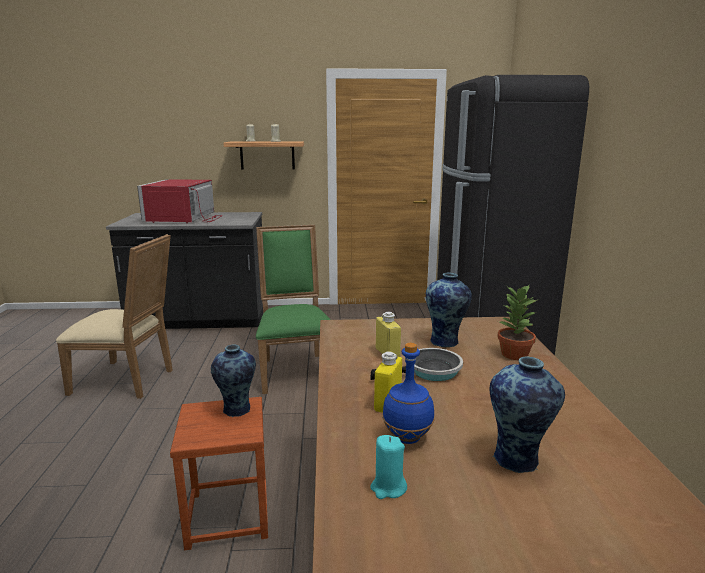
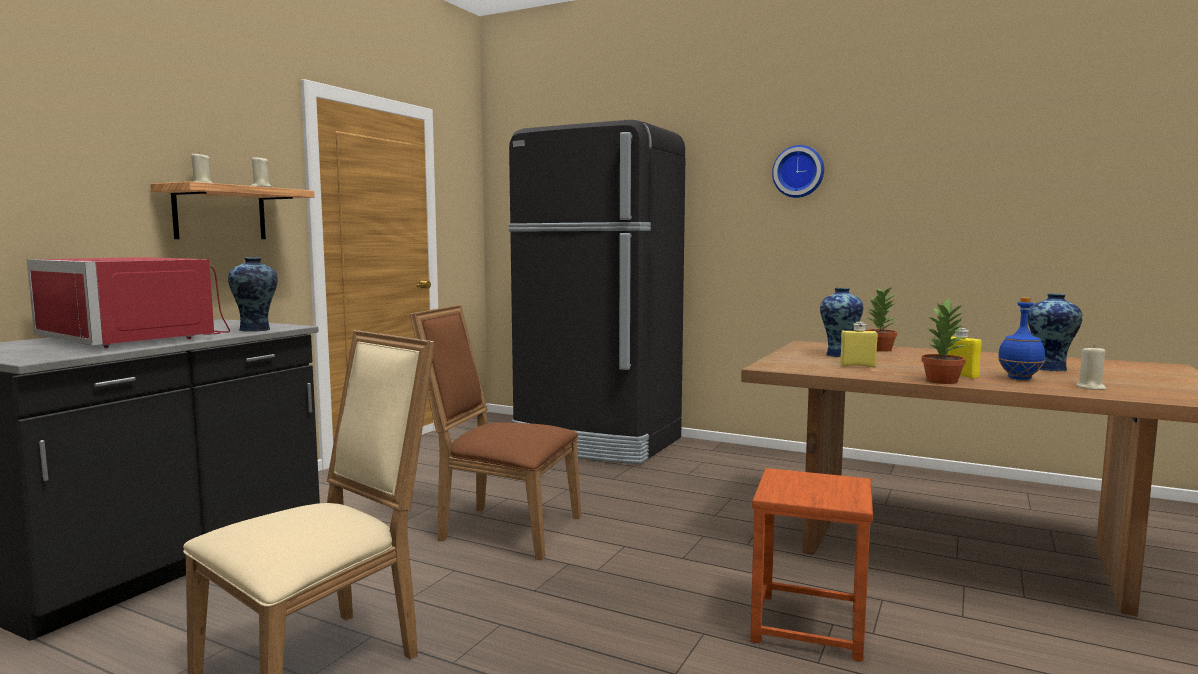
camera: 60 degrees left, 10 degrees down
vase [211,345,256,417] -> vase moved to [228,257,278,332]
green chair [256,225,331,394] -> brown chair [410,305,581,560]
frying pan [370,348,463,381] -> none
turquoise candle [370,435,407,499] -> beige candle [1077,345,1106,390]
none -> wall clock [772,145,824,198]
none -> potted plant [922,298,966,384]

